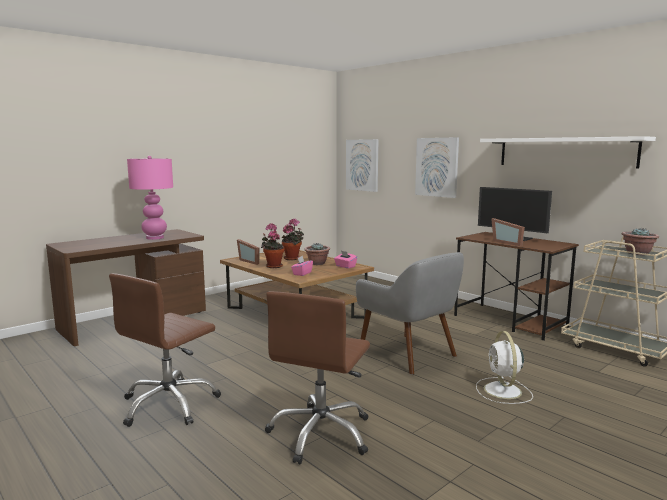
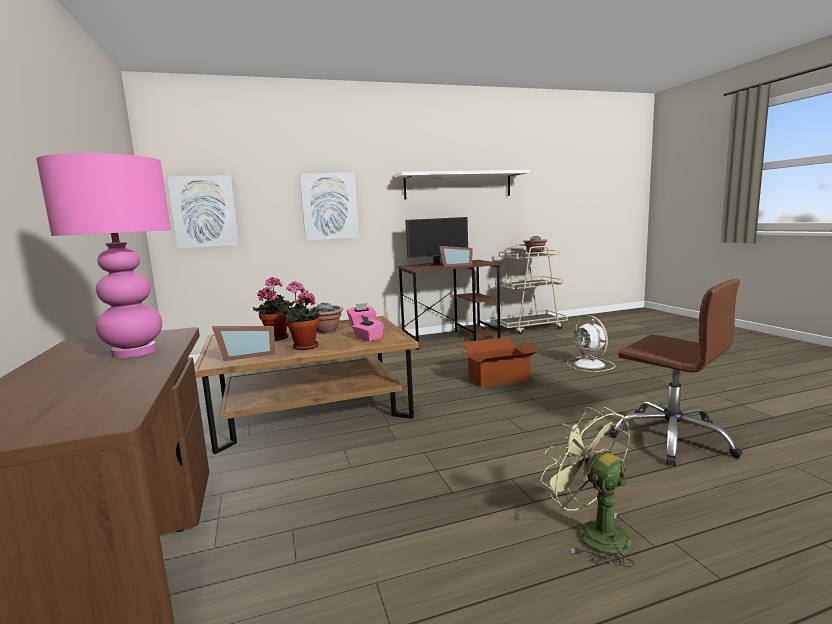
camera: 65 degrees left, 0 degrees up
brown office chair [109,273,221,427] -> green fan [541,407,634,568]
grey armchair [356,252,464,375] -> cardboard box [458,337,540,388]
white fan [476,331,533,404] -> white fan turned 45 degrees clockwise [567,315,615,372]

